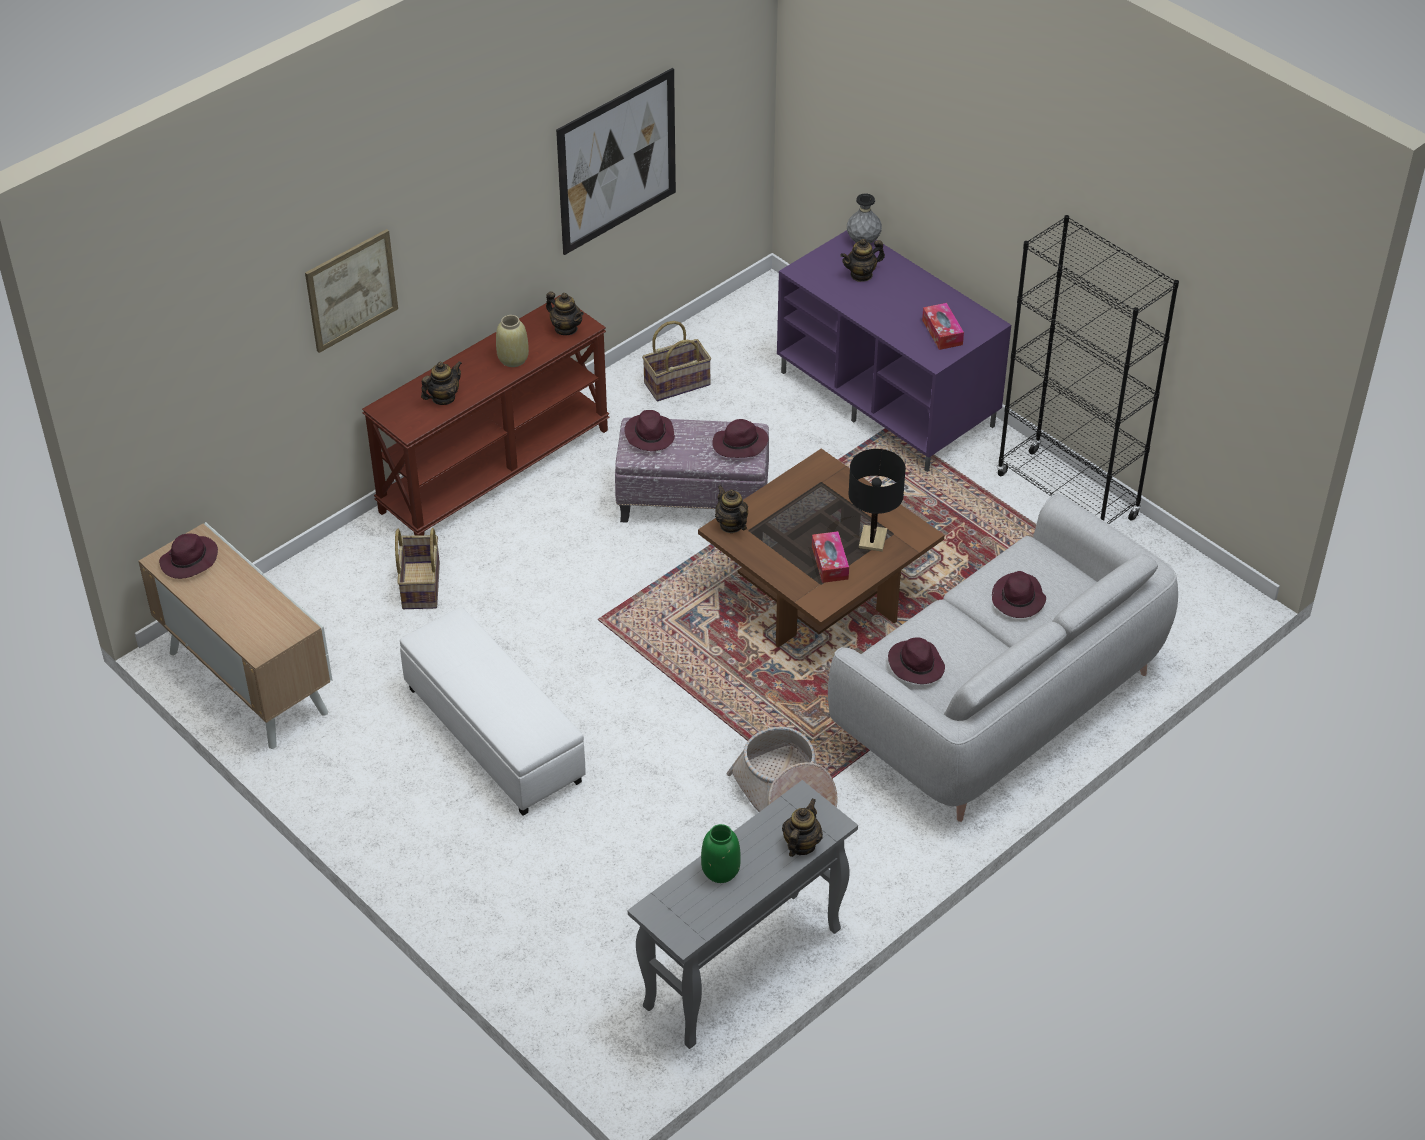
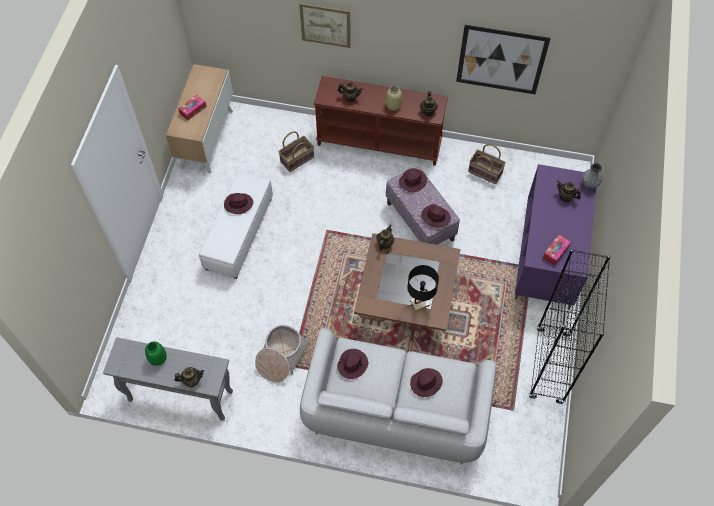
camera: 55 degrees right, 15 degrees up
purple hat [159,533,218,579] -> purple hat moved to [224,193,253,214]
tissue box [812,531,849,583] -> tissue box moved to [178,95,207,120]

